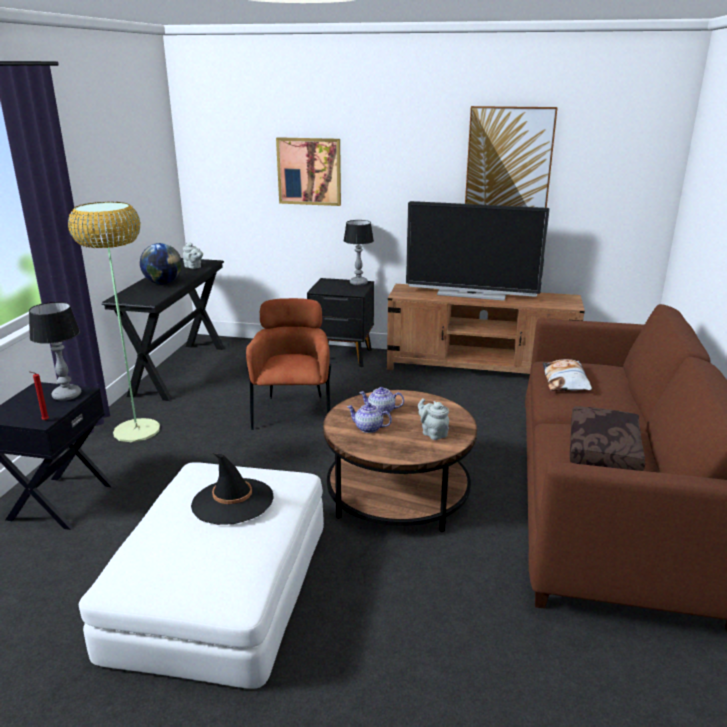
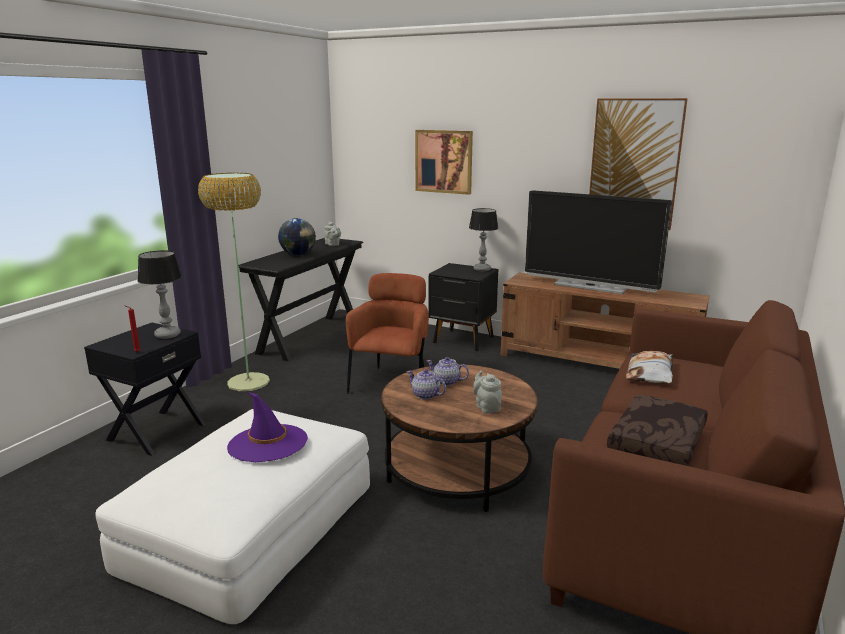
camera: 15 degrees right, 5 degrees down
black hat [191,453,274,525] -> purple hat [227,392,308,462]

